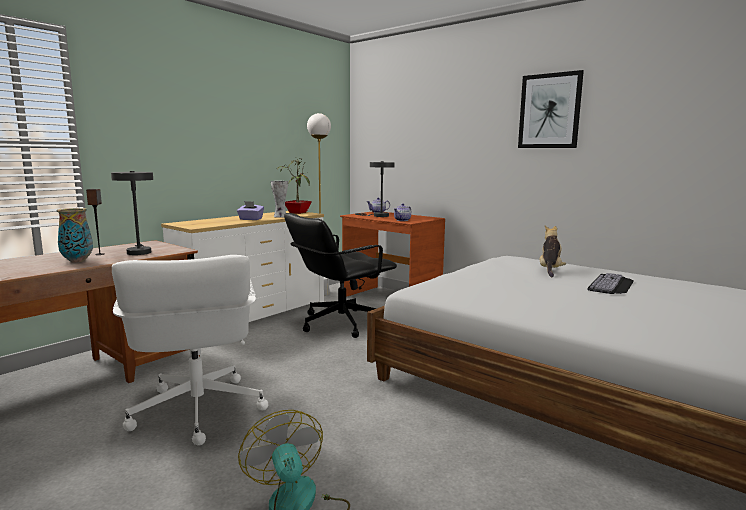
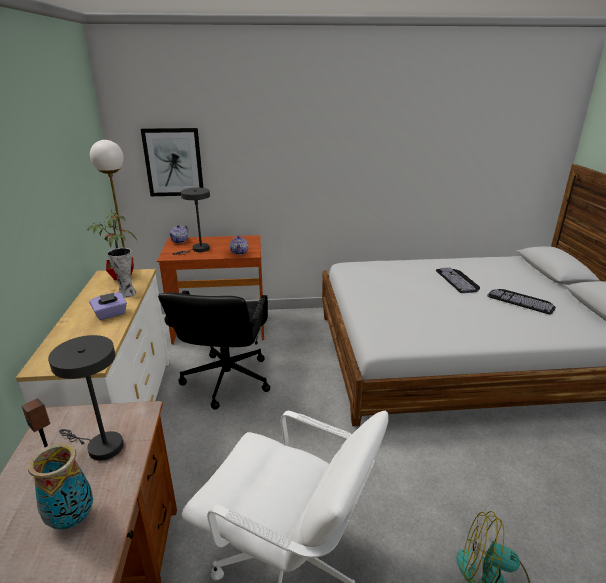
camera: 45 degrees left, 15 degrees up
picture [518,70,584,148] -> picture moved to [141,128,203,196]
plush toy [539,225,566,278] -> none
none -> keyboard [487,289,556,314]

